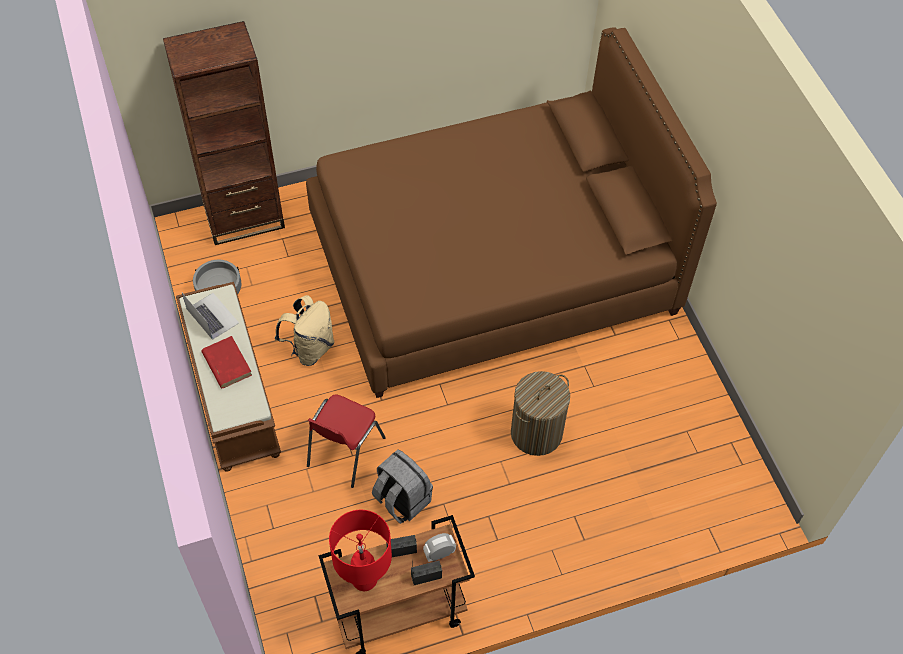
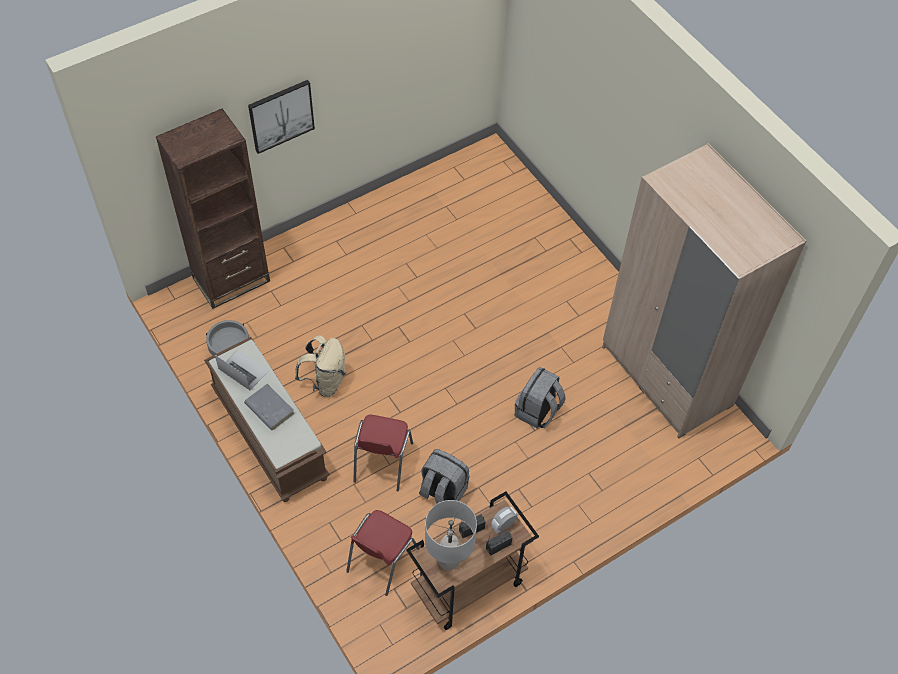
camera: 15 degrees left, 0 degrees up
red book [201,336,252,388] -> grey book [244,384,295,430]
brown bed [306,27,717,398] -> none
red table lamp [329,510,392,591] -> grey table lamp [425,500,477,570]
laundry basket [511,371,570,456] -> grey backpack [515,366,566,429]
none -> picture [248,80,315,154]
none -> red chair [346,510,420,596]
none -> beige wardrobe [602,143,806,438]

